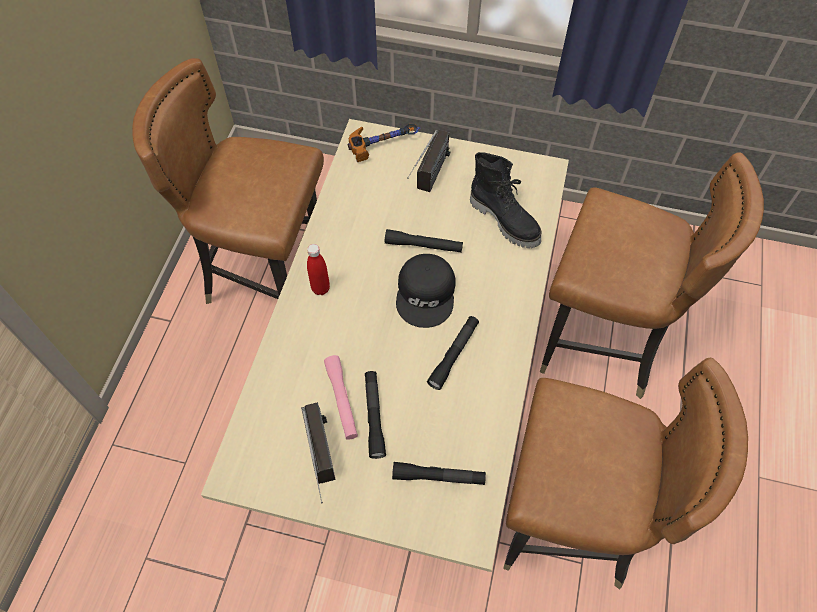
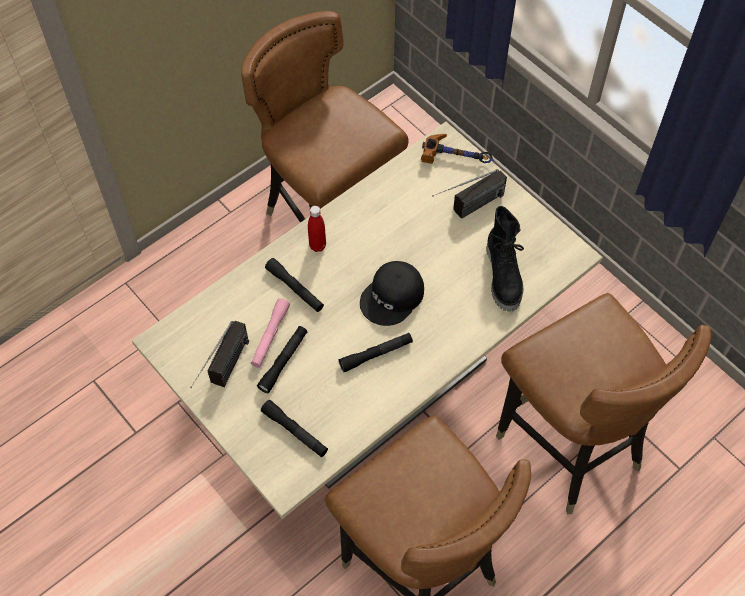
camera: 35 degrees right, 0 degrees up
black flashlight [385,229,463,252] -> black flashlight moved to [265,258,324,312]

